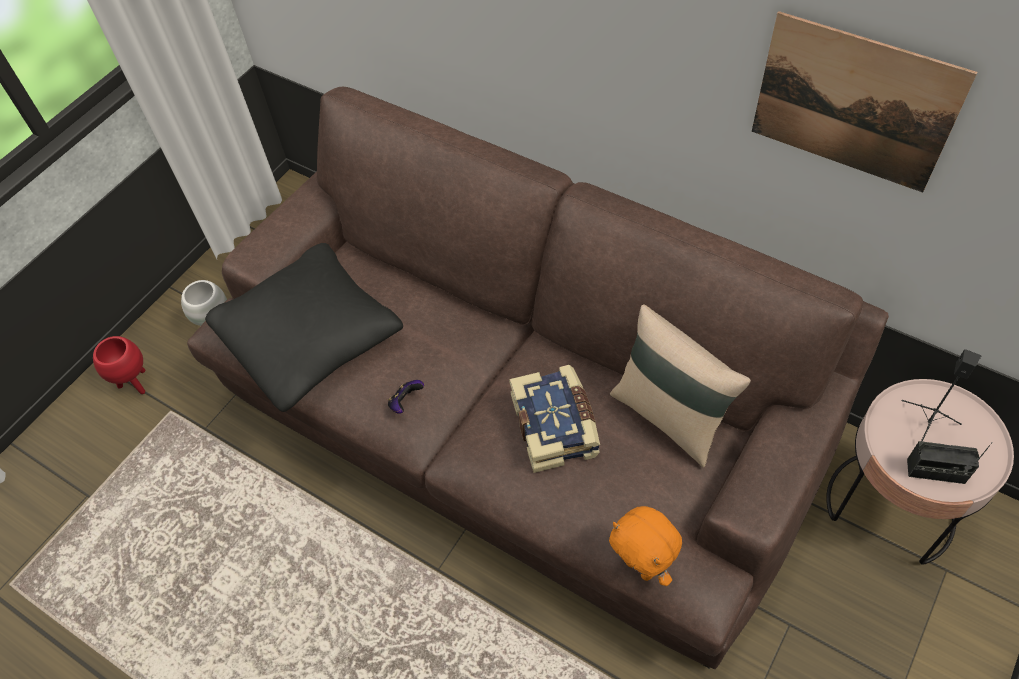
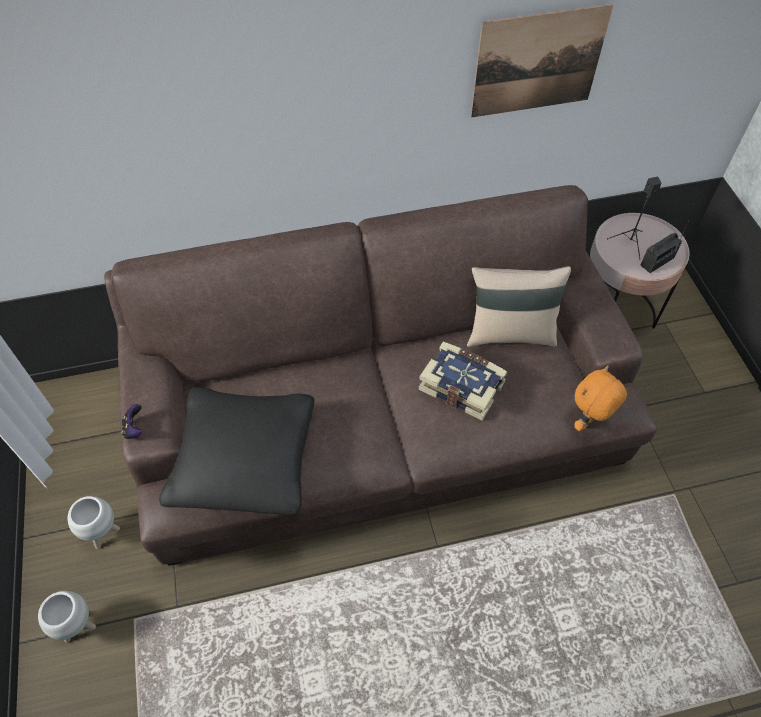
camera: 50 degrees left, 0 degrees up
red planter [93,336,145,394] -> white planter [38,591,96,643]
game controller [388,380,424,414] -> game controller moved to [121,404,142,439]
orange plush toy [609,506,682,586] -> orange plush toy turned 135 degrees clockwise [574,366,627,431]

